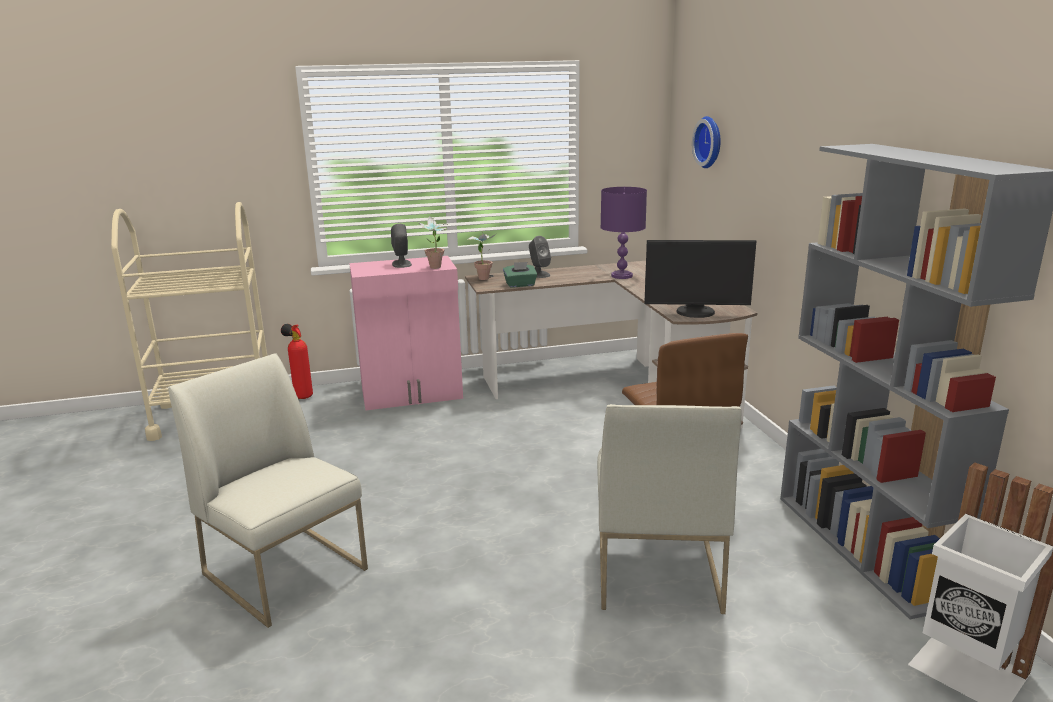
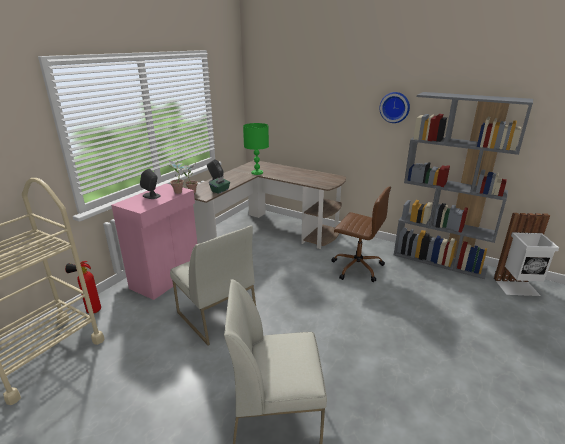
camera: 45 degrees left, 5 degrees up
white chair [597,404,741,614] -> white chair moved to [170,226,256,346]
purple table lamp [600,187,647,279] -> green table lamp [243,123,269,175]
monitor [644,240,756,318] -> none
wall clock [692,116,721,168] -> wall clock moved to [380,92,410,123]

